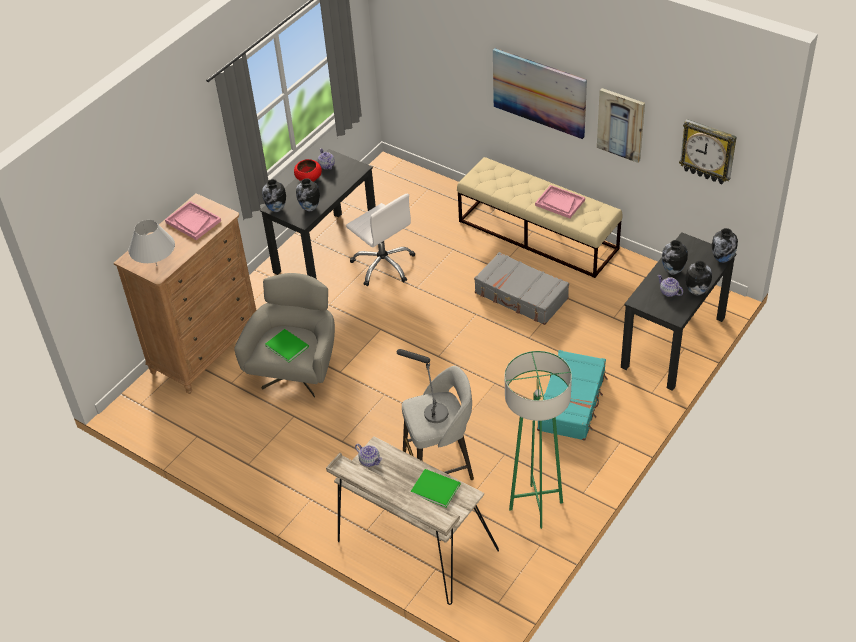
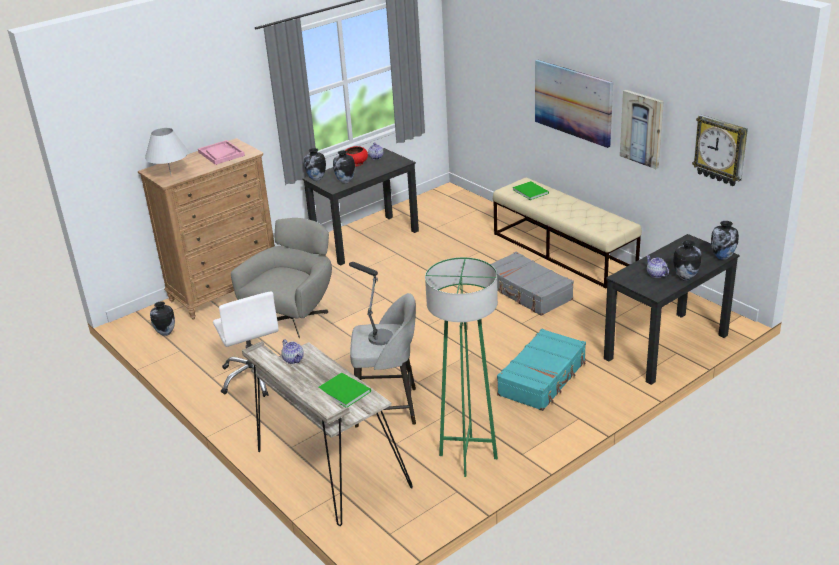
camera: 15 degrees right, 15 degrees down
green book [265,329,309,362] -> green book moved to [513,181,549,200]
white office chair [346,194,415,286] -> white office chair moved to [213,292,279,397]
pink tray [535,185,585,218] -> none
vase [662,240,688,275] -> vase moved to [150,301,175,336]

